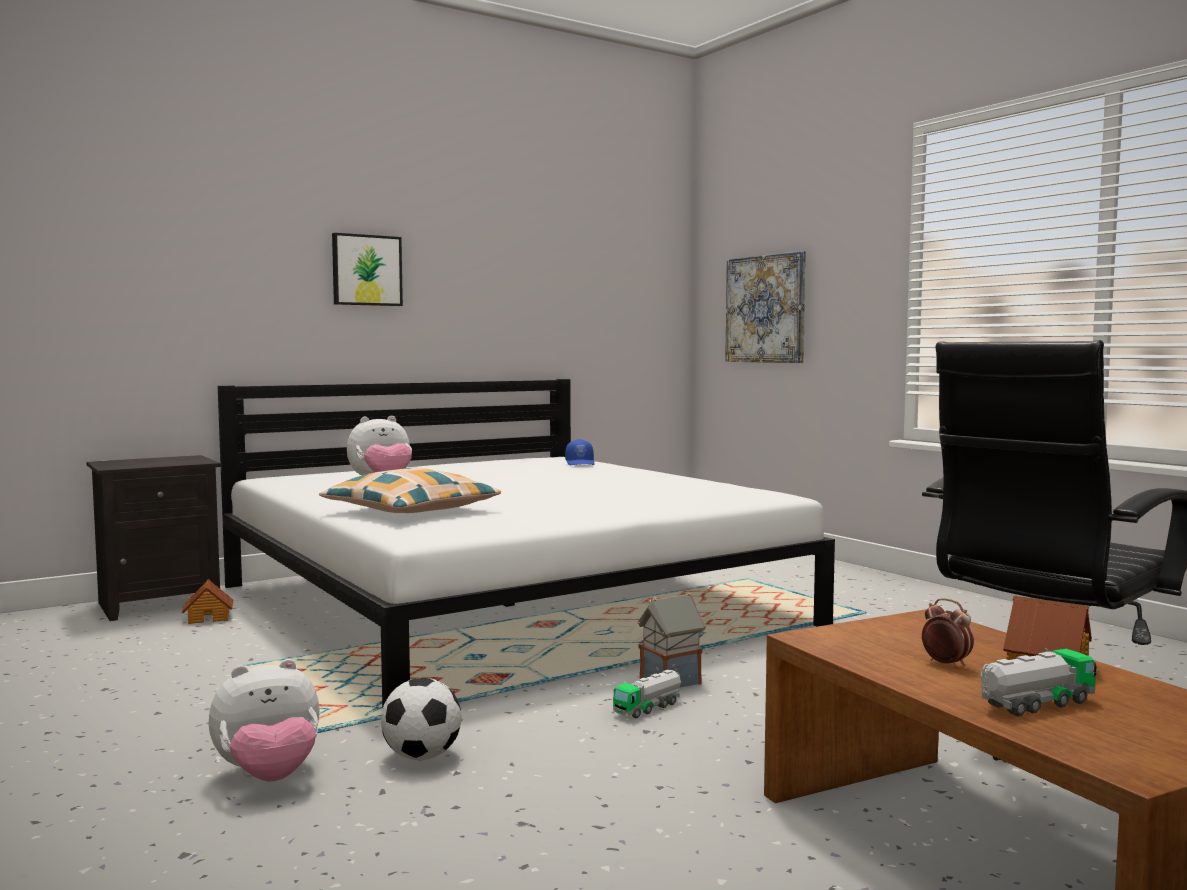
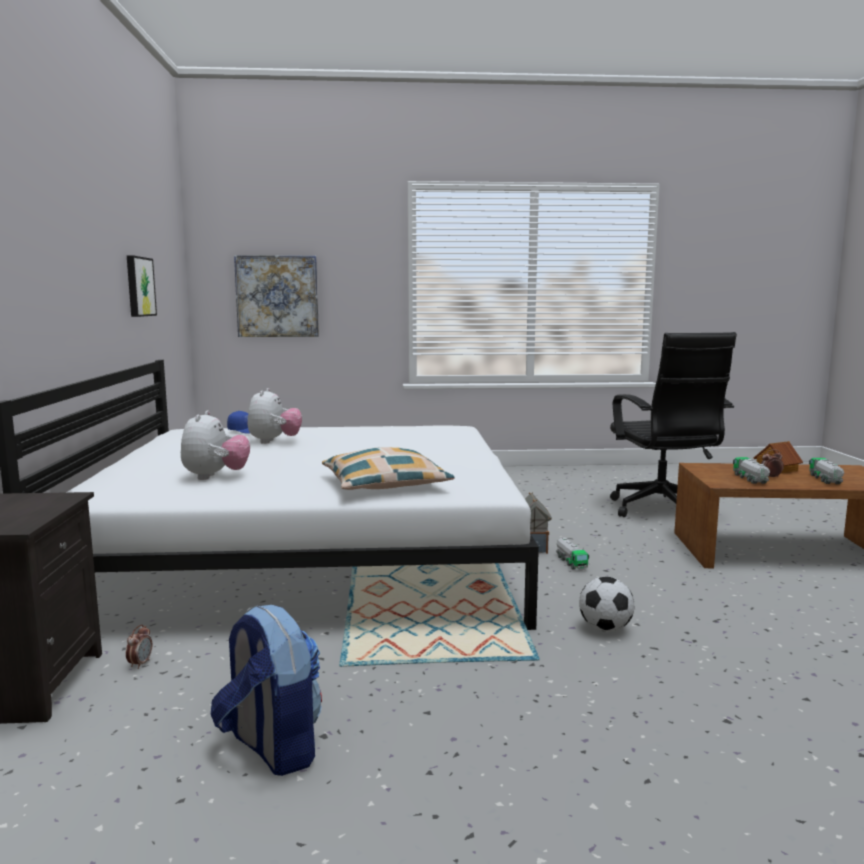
camera: 60 degrees left, 5 degrees up
toy house [182,579,233,624] -> alarm clock [126,625,152,669]
plush toy [209,659,319,782] -> plush toy moved to [248,388,302,444]
picture [332,233,403,306] -> picture moved to [127,255,157,317]
none -> backpack [211,605,322,776]
none -> toy truck [733,457,770,484]

